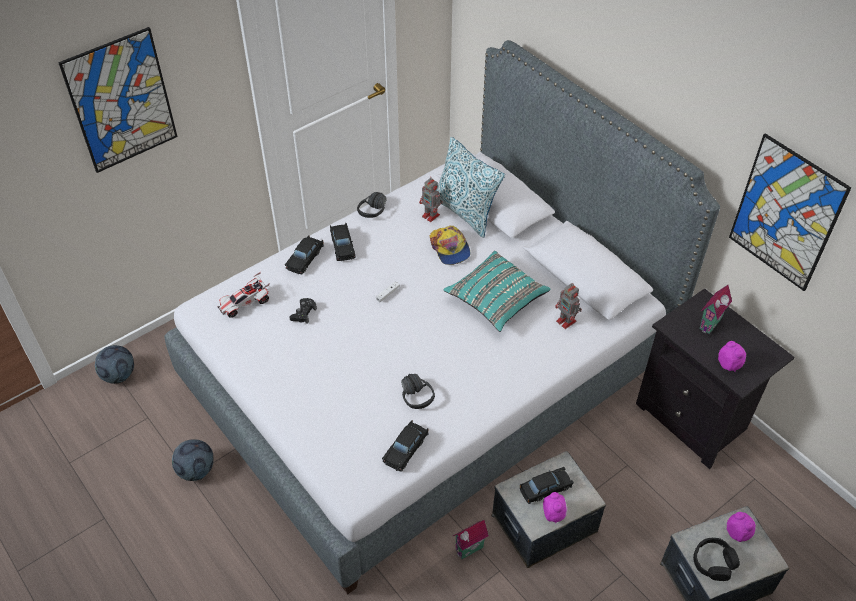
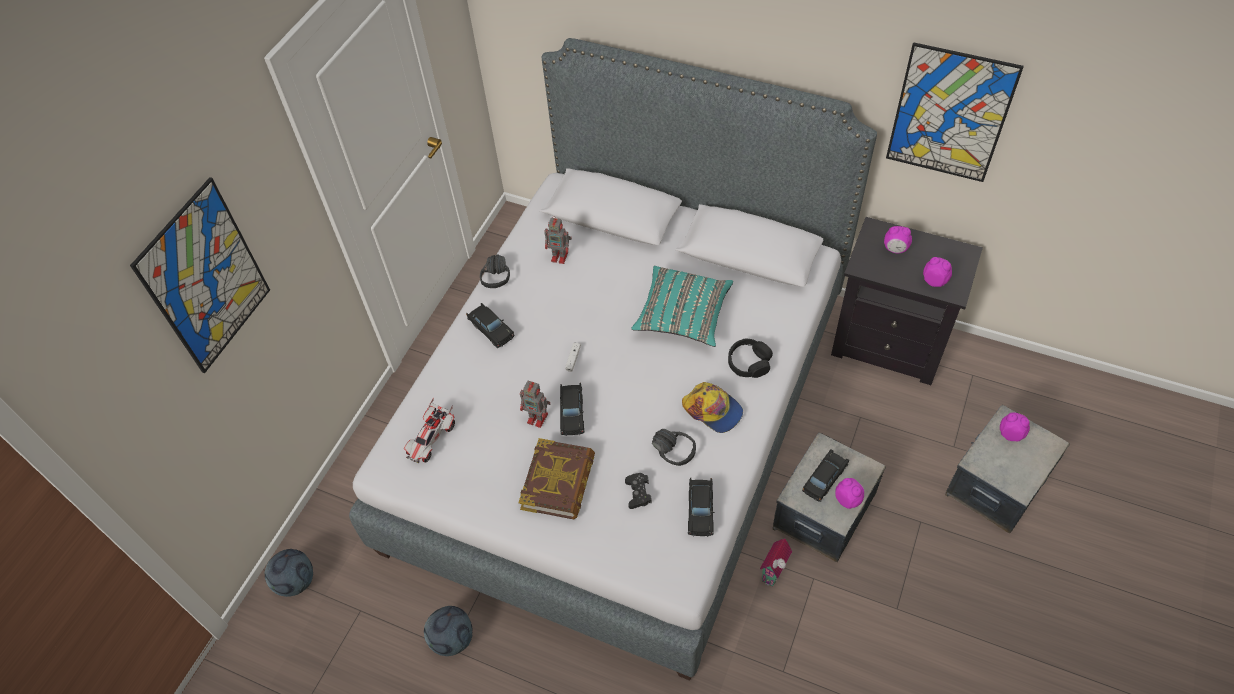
camera: 25 degrees left, 5 degrees up
black toy car [285,235,324,274] -> black toy car moved to [560,383,585,436]
black game controller [290,298,317,324] -> black game controller moved to [625,473,652,509]
cap [430,225,471,265] -> cap moved to [682,382,743,433]
pillow [437,137,505,238] -> none
toy robot [555,283,582,329] -> toy robot moved to [520,381,551,428]
black headphones [693,538,740,581] -> black headphones moved to [728,338,773,378]
toy house [700,285,732,334] -> alarm clock [884,226,912,253]
none -> book [518,438,595,519]

